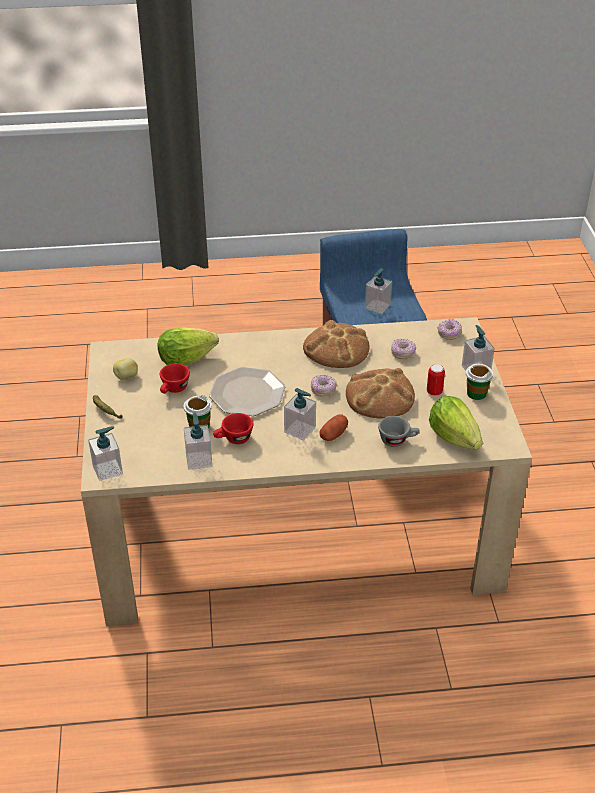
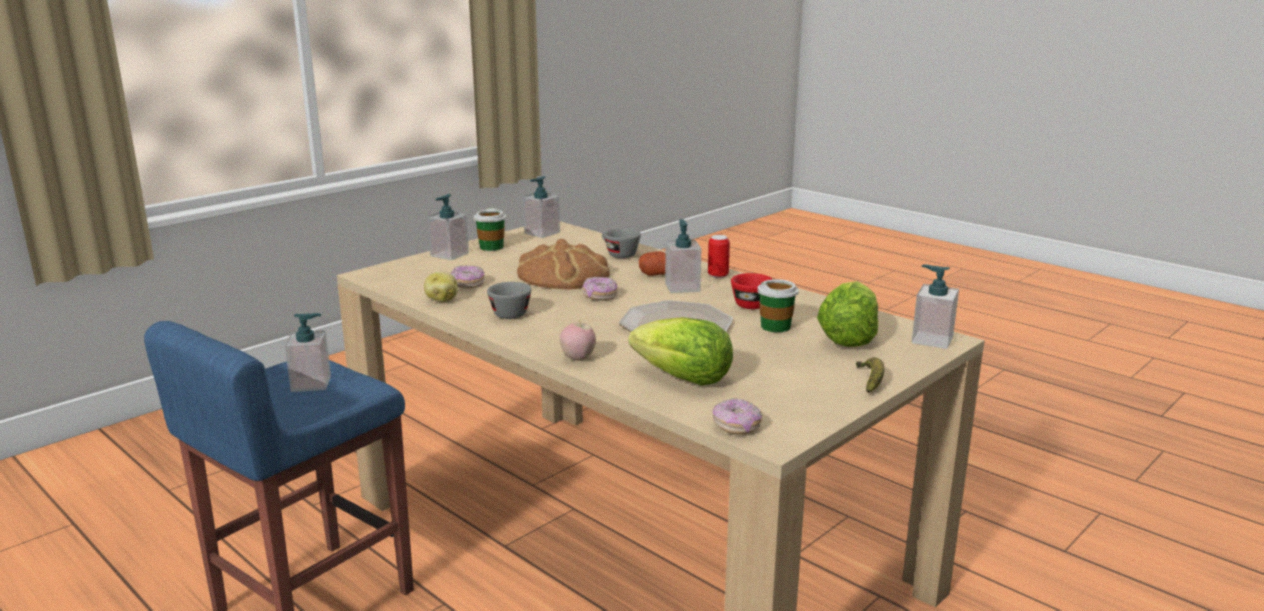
camera: 130 degrees left, 20 degrees down
potato [113,358,138,380] -> potato moved to [424,272,458,302]
red cup [160,363,190,394] -> none
soap dispenser [184,413,212,470] -> soap dispenser moved to [523,176,560,238]
bread [303,320,370,368] -> grey cup [487,282,531,319]
can [427,364,445,396] -> can moved to [708,235,730,278]
lettuce [429,396,483,450] -> lettuce moved to [817,281,878,347]
donut [438,319,462,340] -> donut moved to [713,398,762,435]
none -> apple [560,322,596,361]

